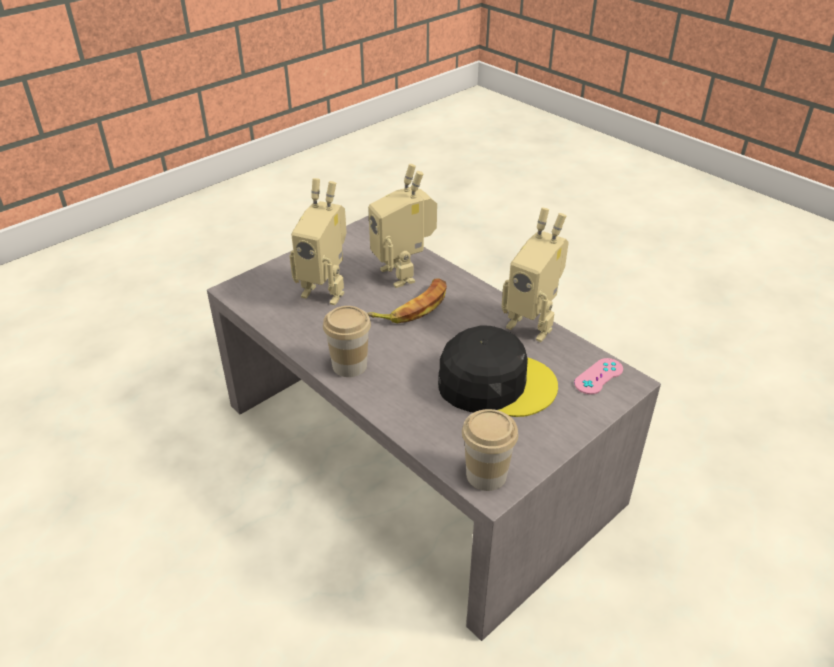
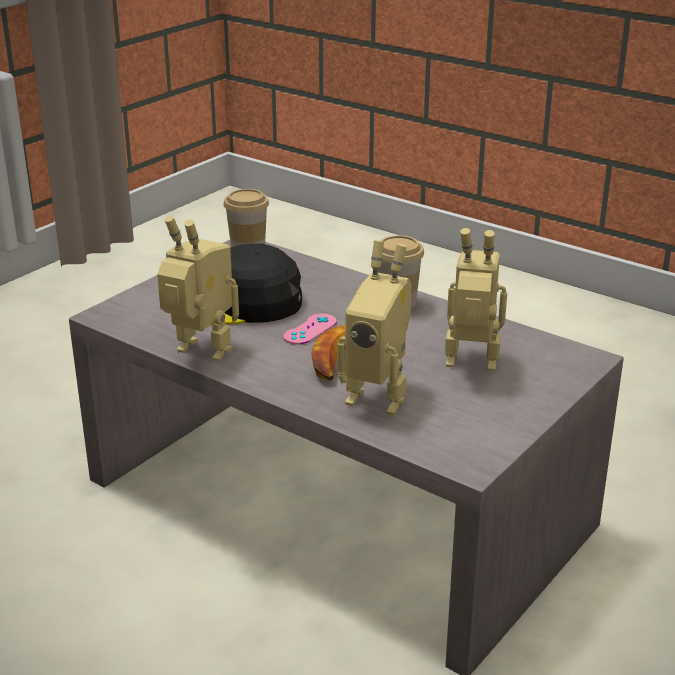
camera: 170 degrees right, 10 degrees down
toy robot [368,164,437,288] -> toy robot turned 150 degrees clockwise [337,240,412,416]
pink game controller [574,358,623,394] -> pink game controller moved to [284,314,337,345]

